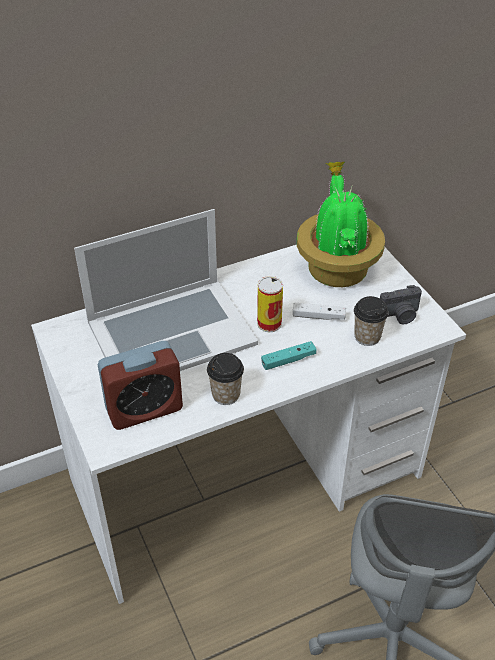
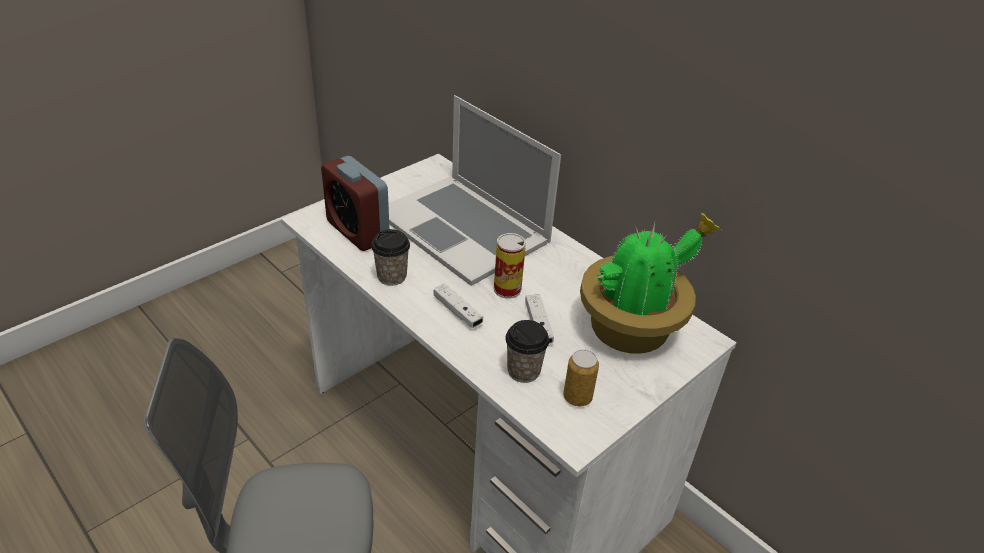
camera: 70 degrees right, 5 degrees down
turquoise game controller [261,341,316,370] -> white game controller [434,284,483,328]
camera [380,285,422,324] -> can [563,350,599,406]

